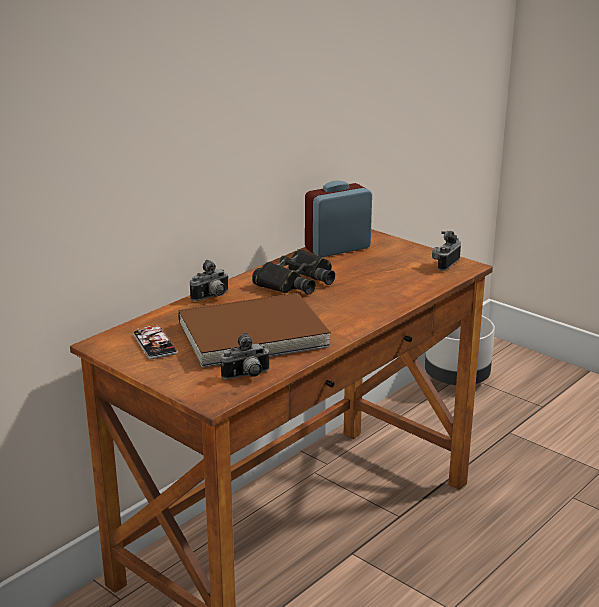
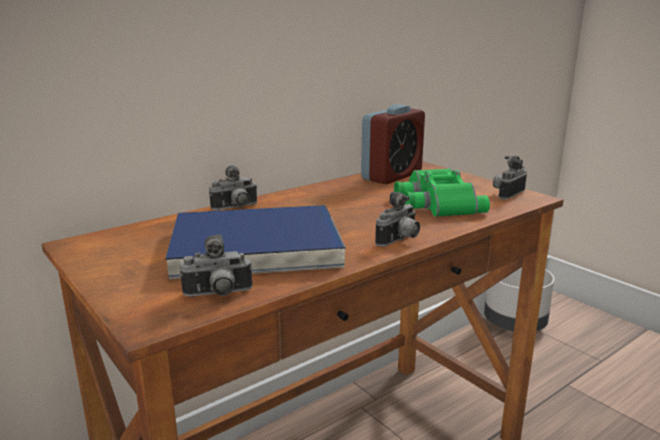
camera: 10 degrees right, 5 degrees down
phone [133,325,178,359] -> none
brown book [178,293,331,368] -> blue book [165,205,346,279]
black binoculars [252,249,335,295] -> none
alarm clock [305,181,372,257] -> alarm clock turned 150 degrees clockwise [361,104,425,184]
none -> camera [375,192,420,247]
none -> green binoculars [394,168,490,217]

